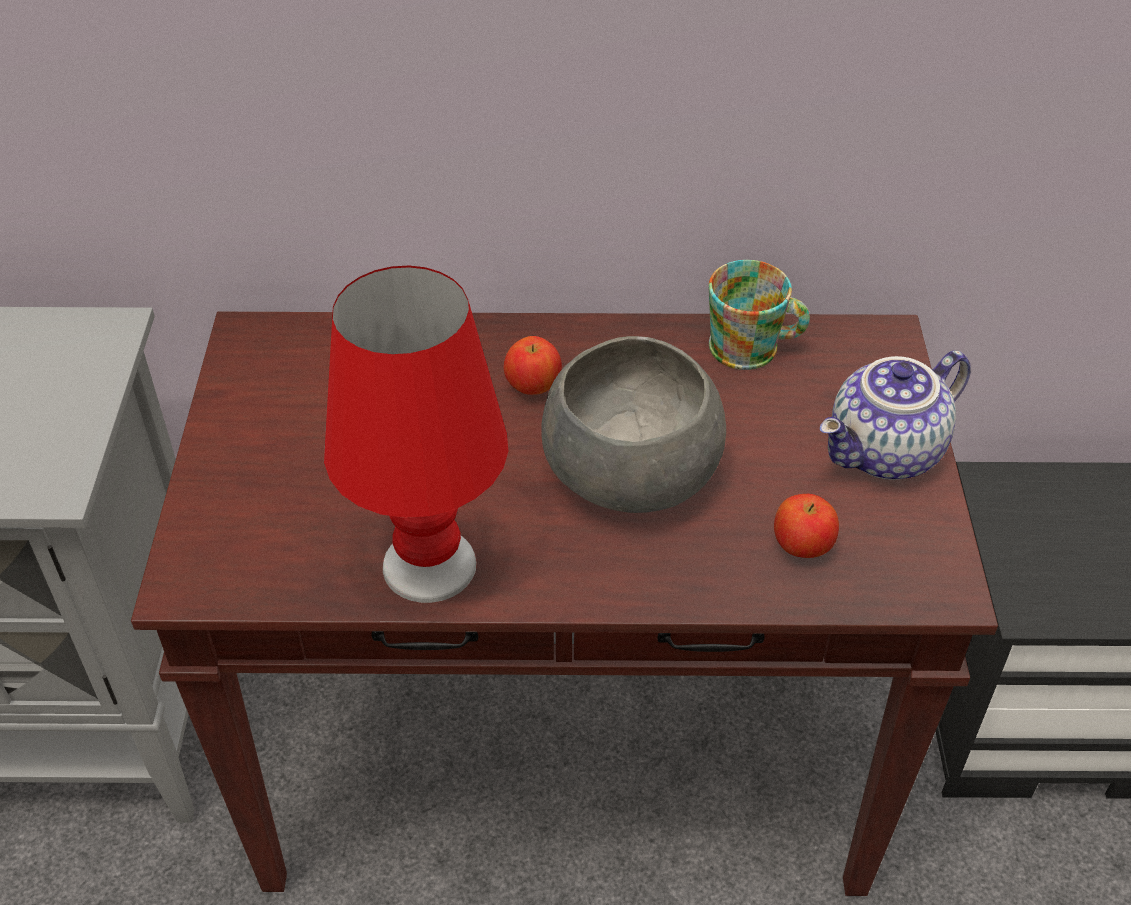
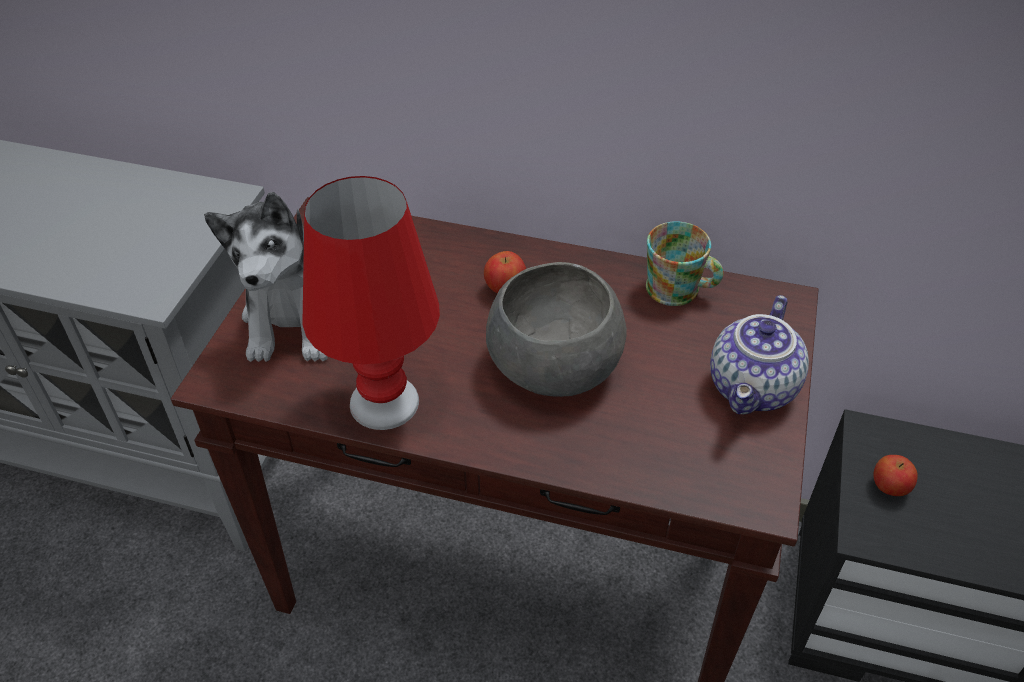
camera: 15 degrees right, 0 degrees up
apple [774,494,839,558] -> apple moved to [873,455,918,496]
teapot [820,351,971,480] -> teapot turned 45 degrees counterclockwise [710,295,809,415]
none -> plush toy [204,192,328,362]

